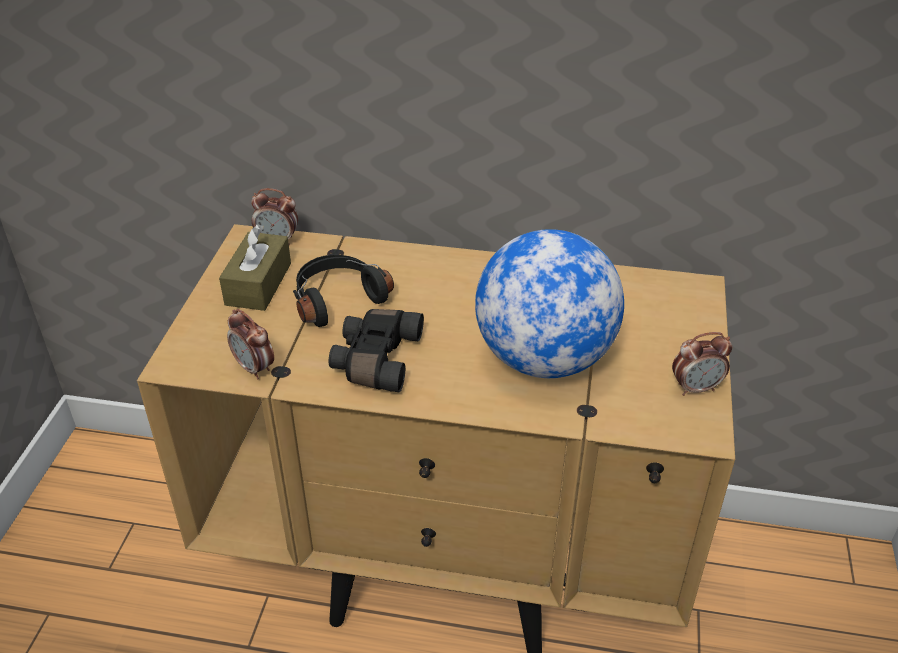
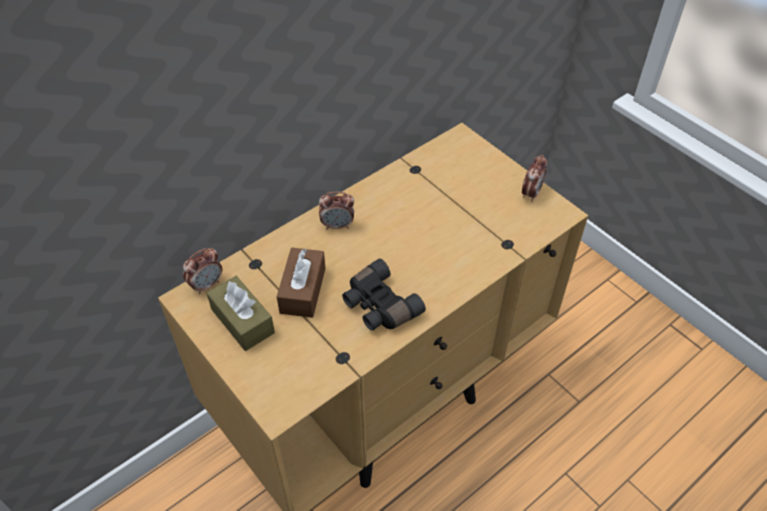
camera: 50 degrees left, 10 degrees up
alarm clock [227,309,274,379] -> alarm clock moved to [319,192,354,230]
black headphones [293,255,394,327] -> brown tissue box [277,248,326,318]
globe [475,229,624,378] -> none

